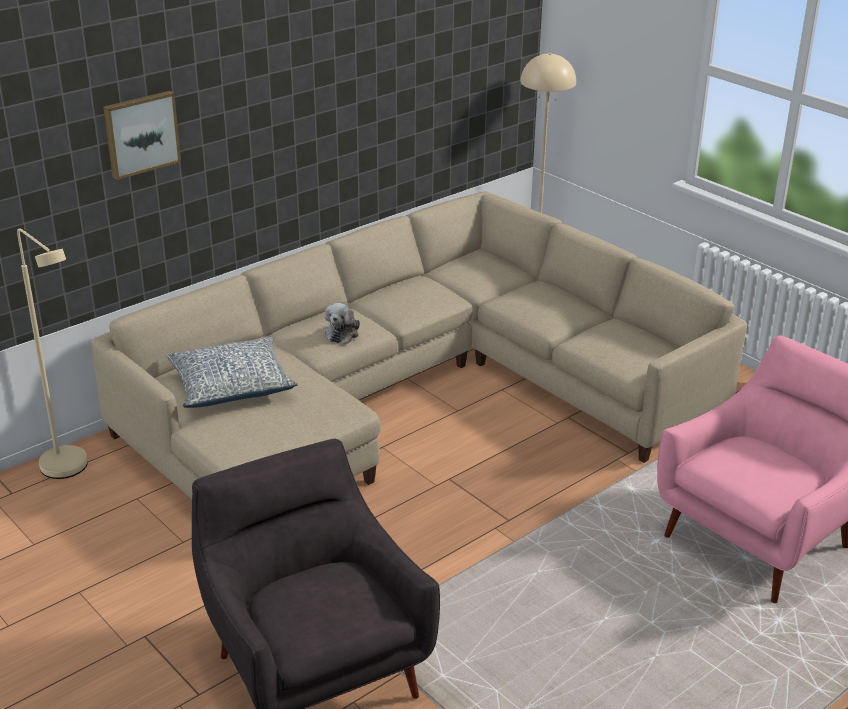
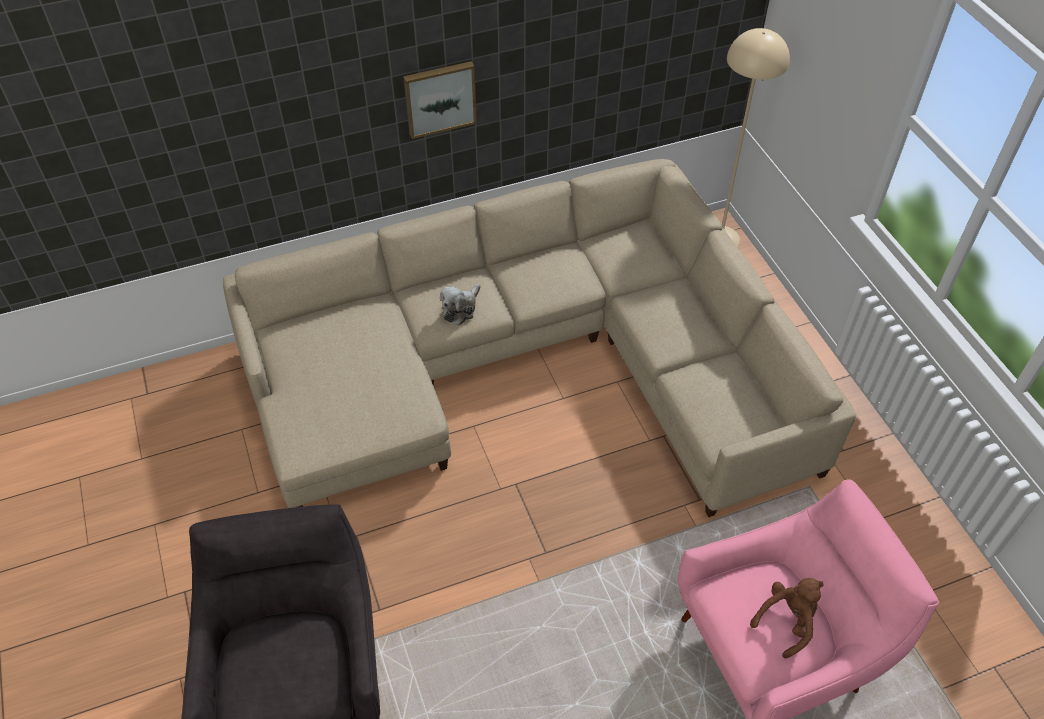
camera: 20 degrees right, 20 degrees up
beige floor lamp [17,229,88,479] -> none
picture [103,91,181,180] -> picture moved to [403,61,477,139]
pillow [166,337,298,408] -> none
none -> brown plush toy [750,578,824,658]

